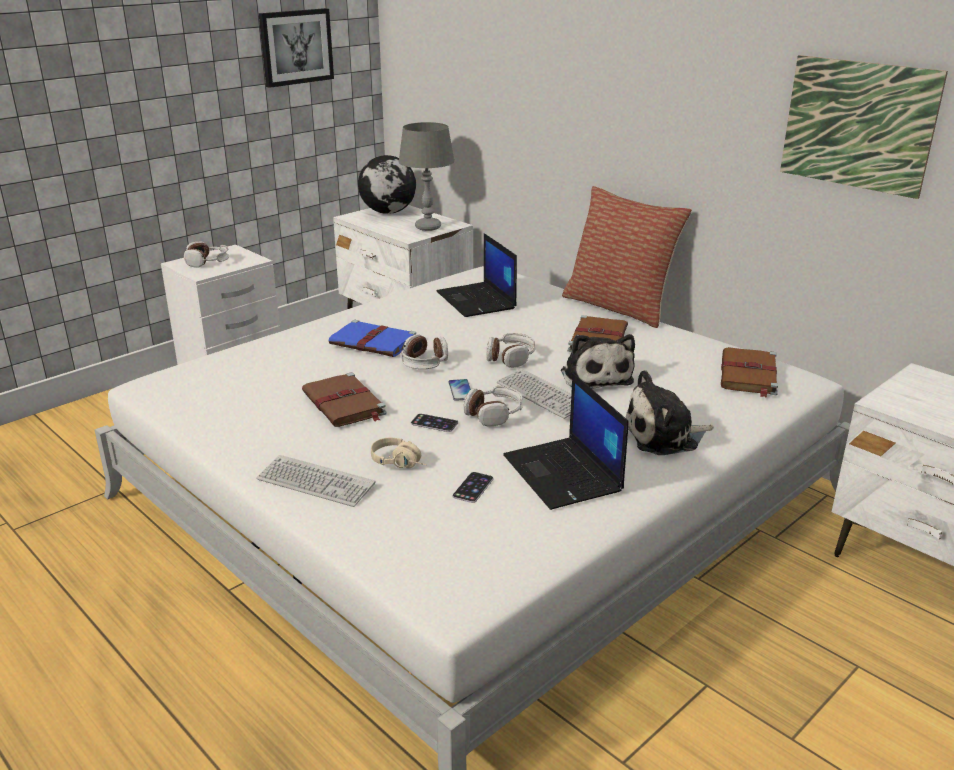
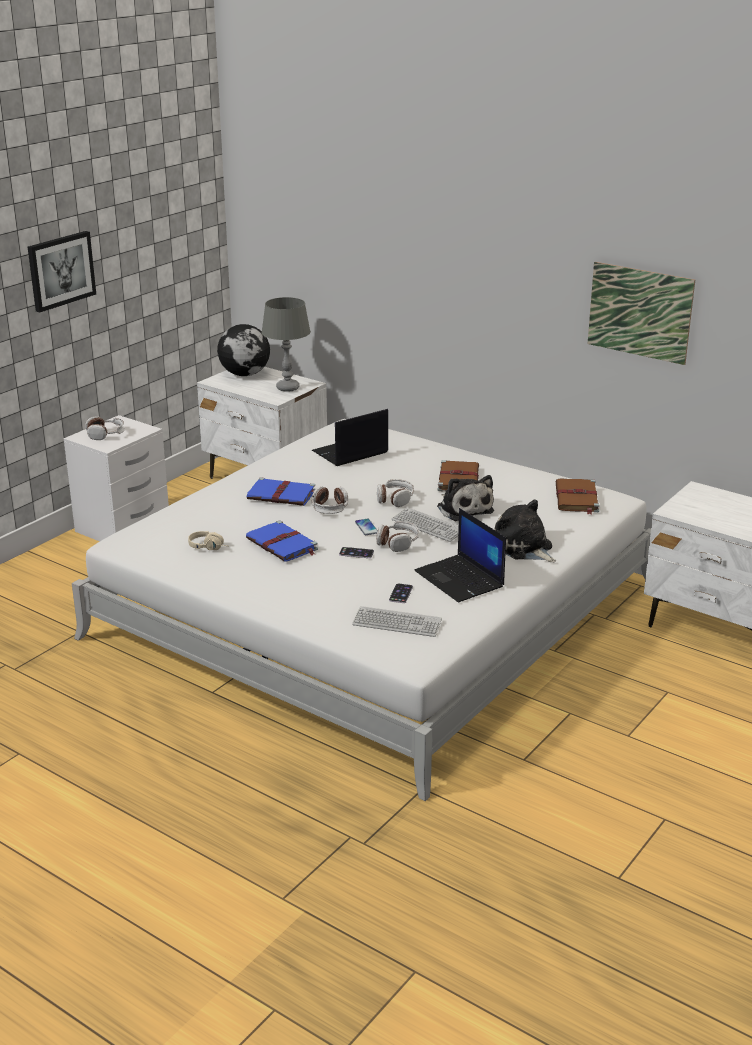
camera: 10 degrees left, 0 degrees up
keyboard [256,455,376,507] -> keyboard moved to [352,606,442,637]
picture [259,8,334,88] -> picture moved to [28,231,96,313]
brown book [302,372,387,427] -> blue book [246,520,318,562]
beige headphones [371,438,427,468] -> beige headphones moved to [188,531,226,550]
laptop [437,233,517,317] -> laptop turned 90 degrees clockwise [312,409,388,466]
pillow [562,186,692,328] -> none
plush toy [626,370,713,455] -> plush toy turned 75 degrees clockwise [494,500,556,562]

